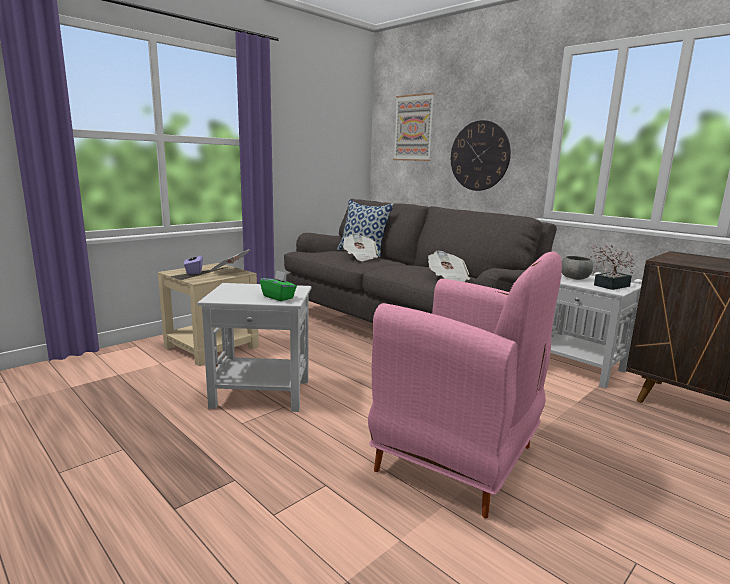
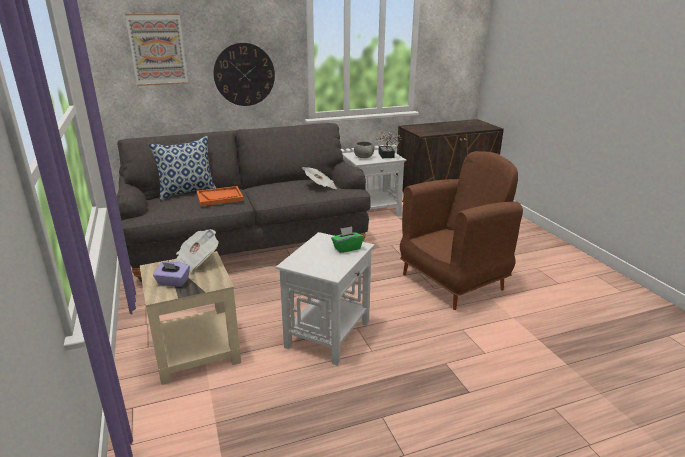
camera: 65 degrees left, 10 degrees up
newspaper [343,234,378,261] -> orange tray [197,186,244,206]
pink armchair [368,251,562,518] -> brown armchair [400,151,523,310]

